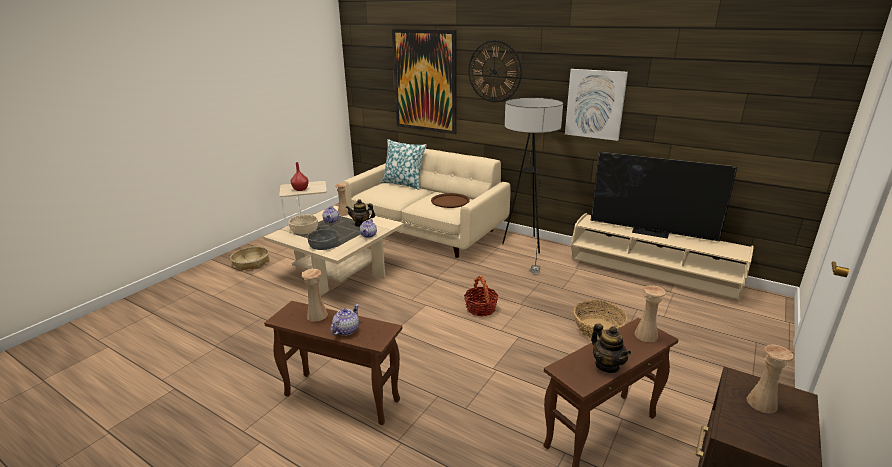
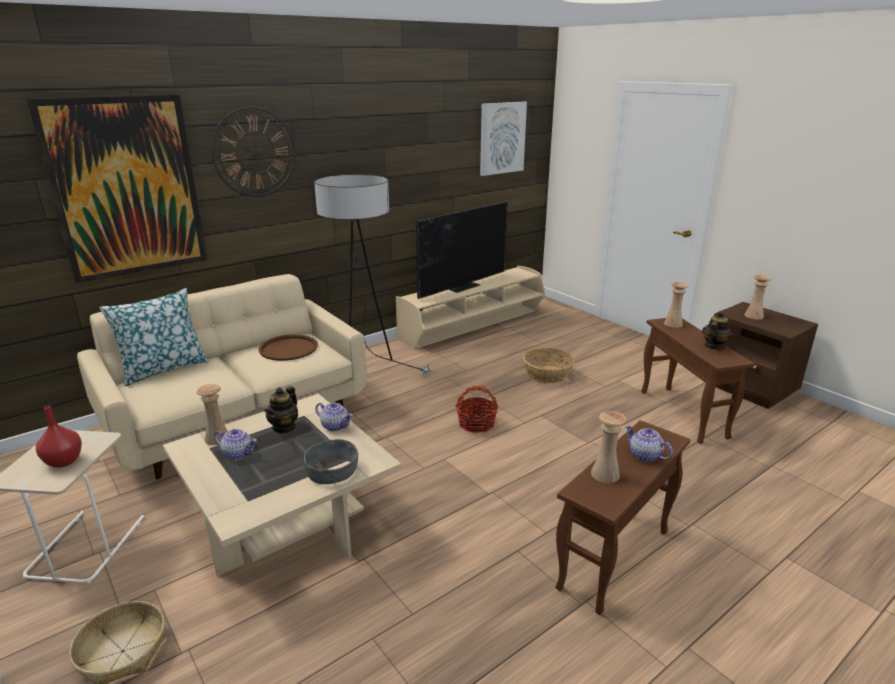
camera: 70 degrees left, 0 degrees up
beige bowl [288,214,318,234] -> none
picture [565,69,628,141] -> picture moved to [480,102,527,176]
teapot [591,323,631,373] -> teapot turned 45 degrees counterclockwise [702,311,732,349]

